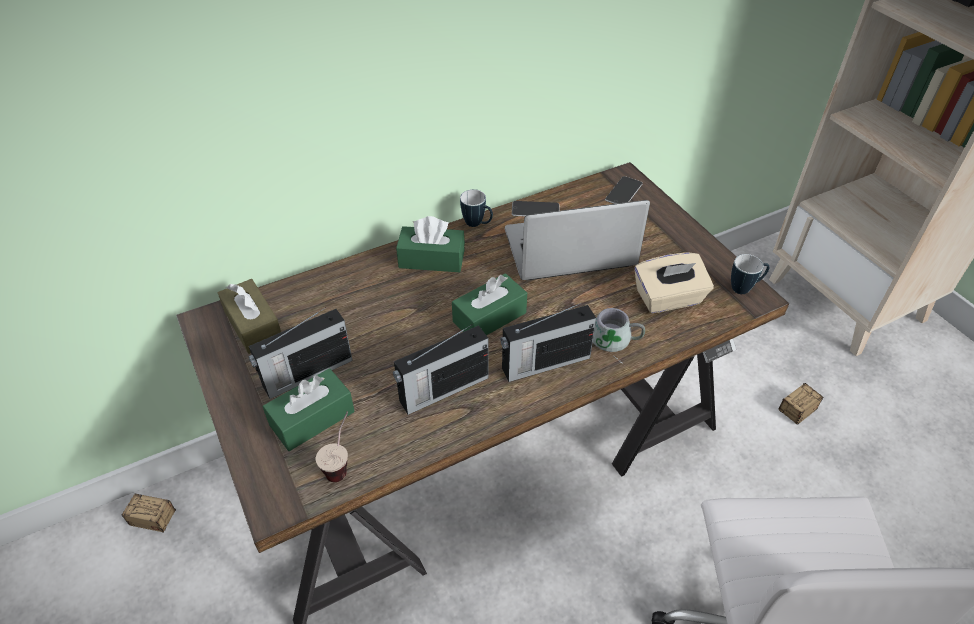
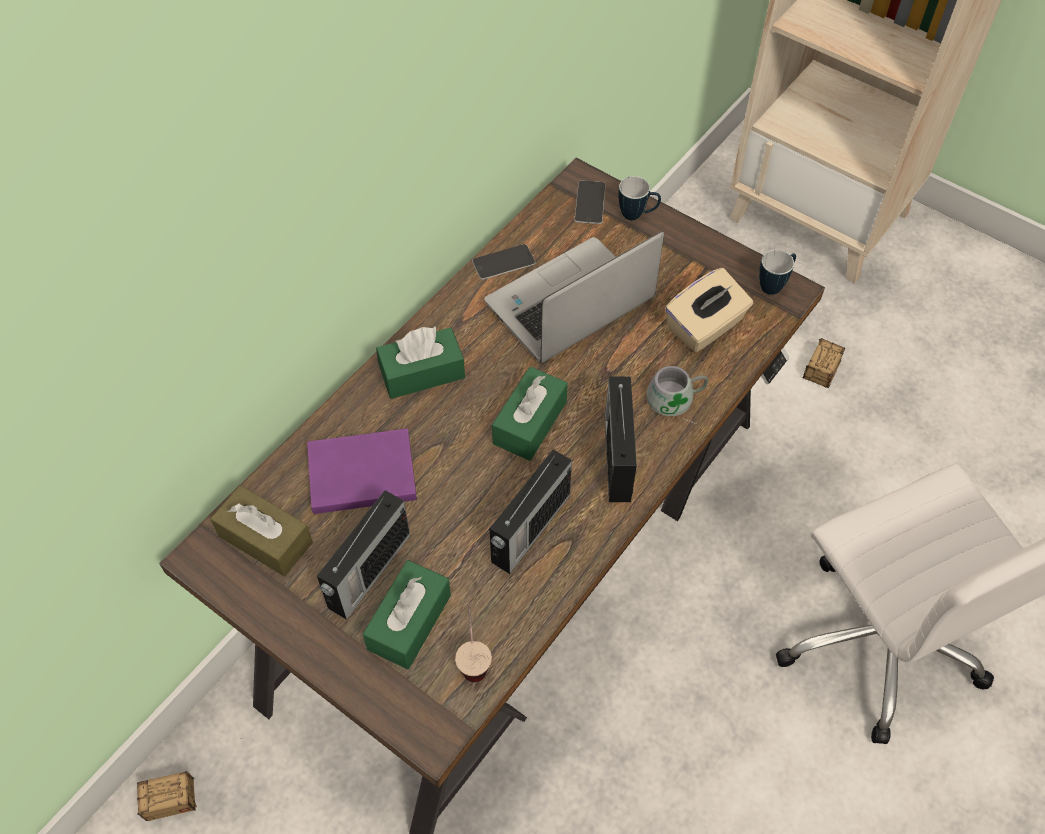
camera: 25 degrees left, 10 degrees up
mug [460,189,493,227] -> mug moved to [618,176,661,220]
radio [500,302,596,382] -> radio turned 135 degrees clockwise [605,376,637,502]
none -> purple book [307,428,417,514]

